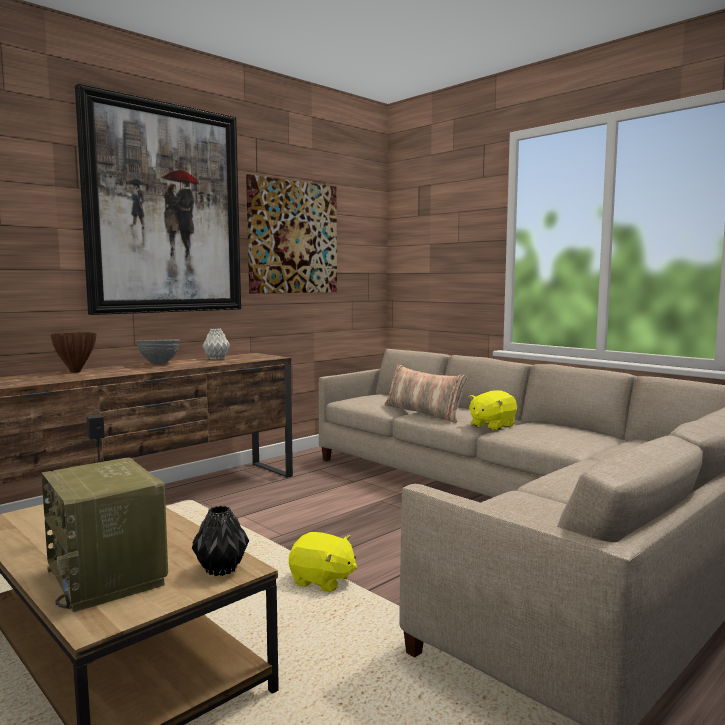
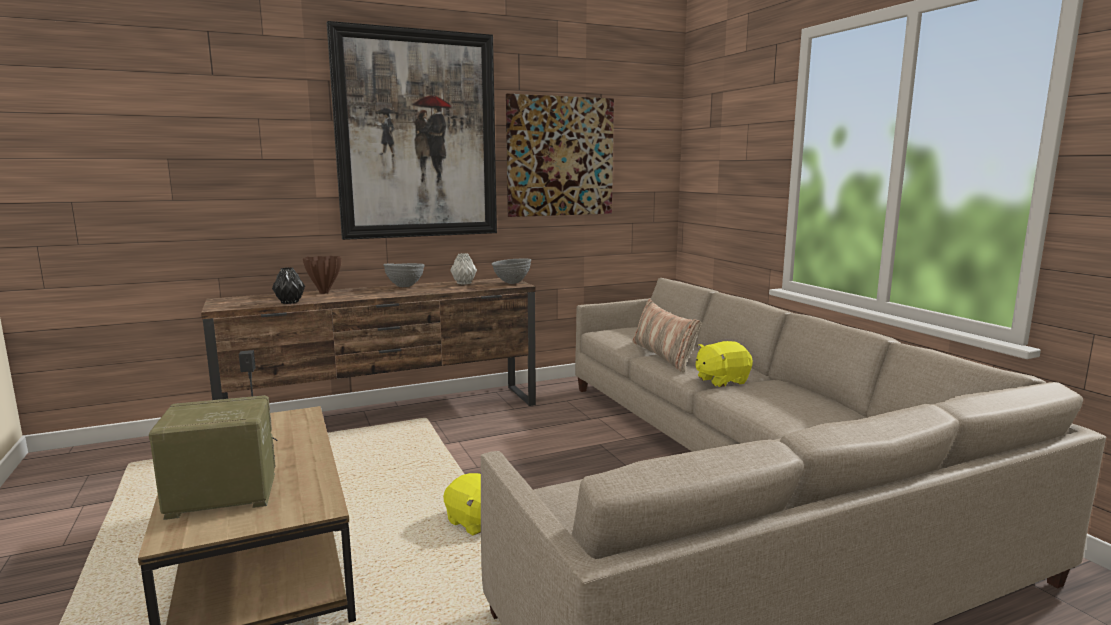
camera: 20 degrees right, 5 degrees up
radio [41,458,168,612] -> radio turned 90 degrees clockwise [149,395,275,520]
black vase [192,506,249,576] -> black vase moved to [272,267,305,304]
none -> grey bowl [492,259,531,284]

